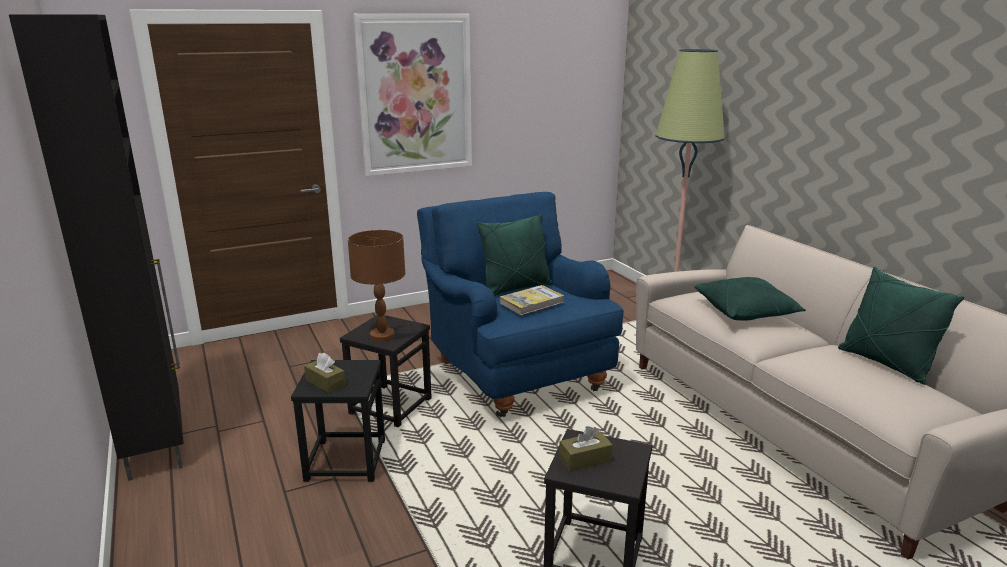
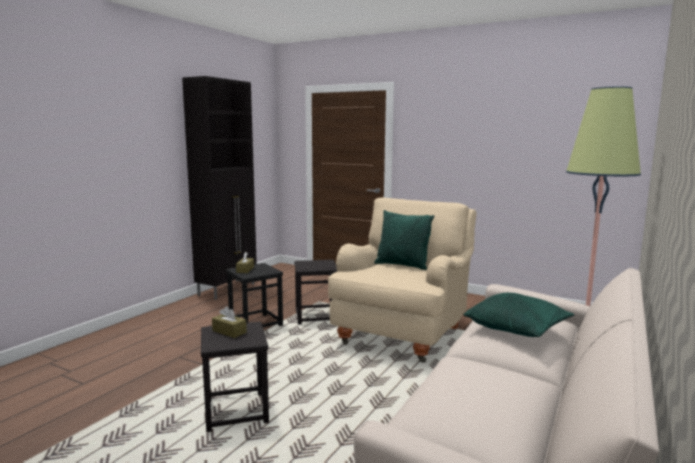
camera: 55 degrees right, 10 degrees down
brown table lamp [348,230,405,342] -> none
picture [353,14,472,176] -> none
blue armchair [417,192,624,417] -> beige armchair [328,198,477,363]
book [500,285,564,315] -> none
green pillow [838,267,964,385] -> none

